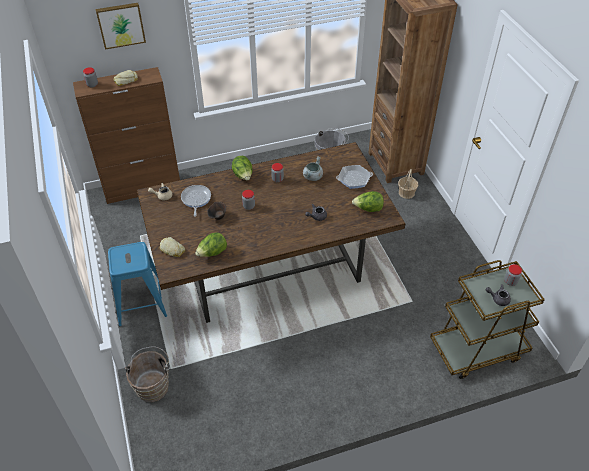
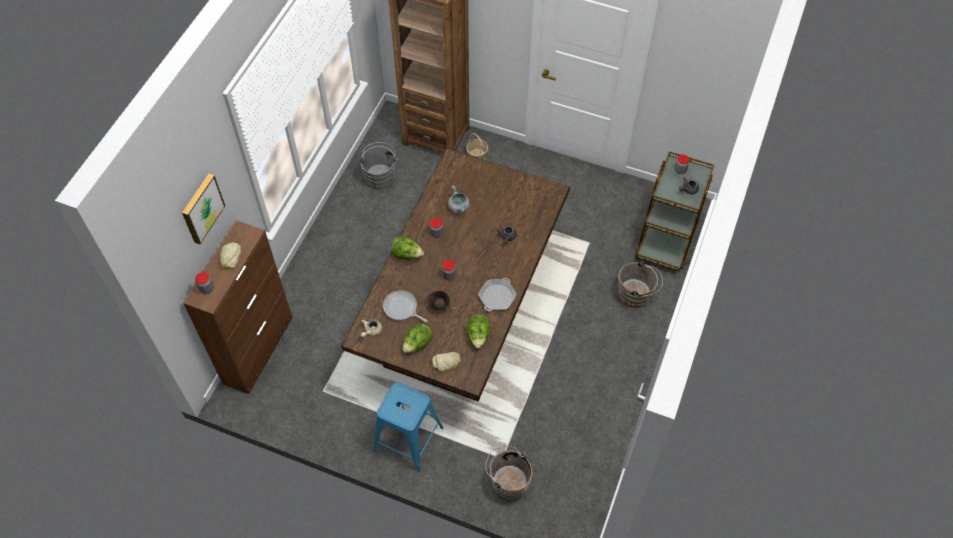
camera: 50 degrees left, 10 degrees up
frying pan [336,165,373,189] -> frying pan moved to [478,278,517,311]
lettuce [352,191,384,212] -> lettuce moved to [403,323,433,353]
none -> brown bucket [618,261,663,308]

